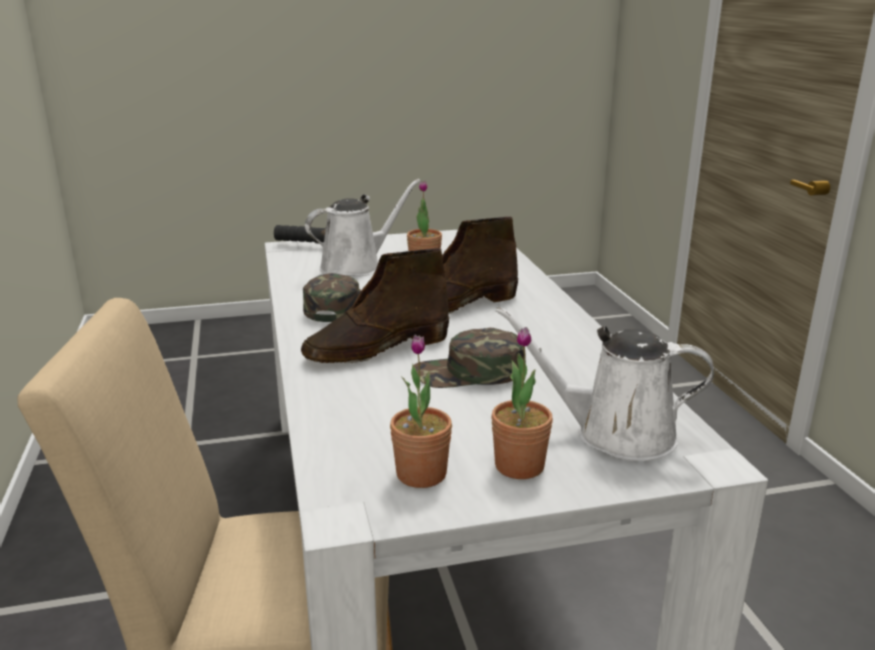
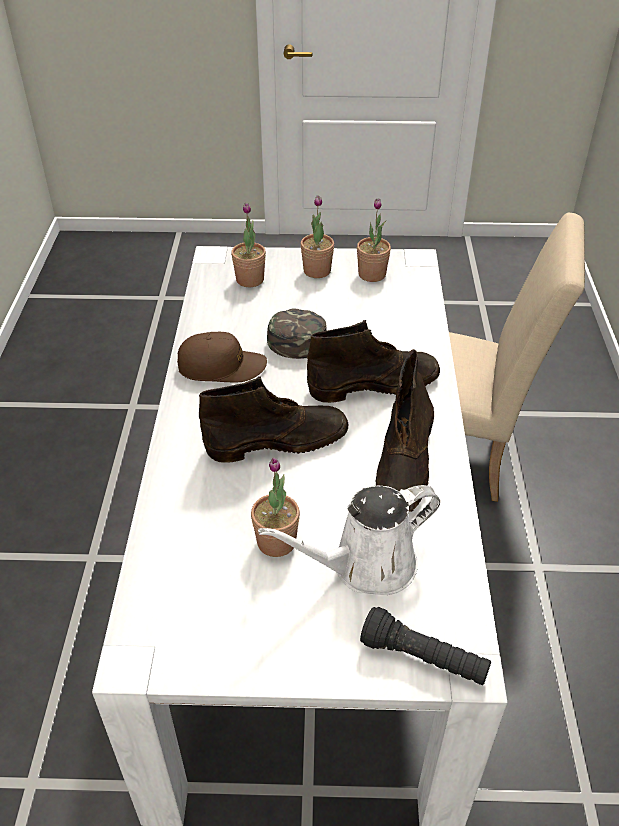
camera: 165 degrees left, 20 degrees up
green cap [303,273,361,322] -> brown boot [376,349,434,512]
white watering can [495,306,714,461] -> potted plant [231,203,266,288]
none -> brown cap [177,332,267,383]

